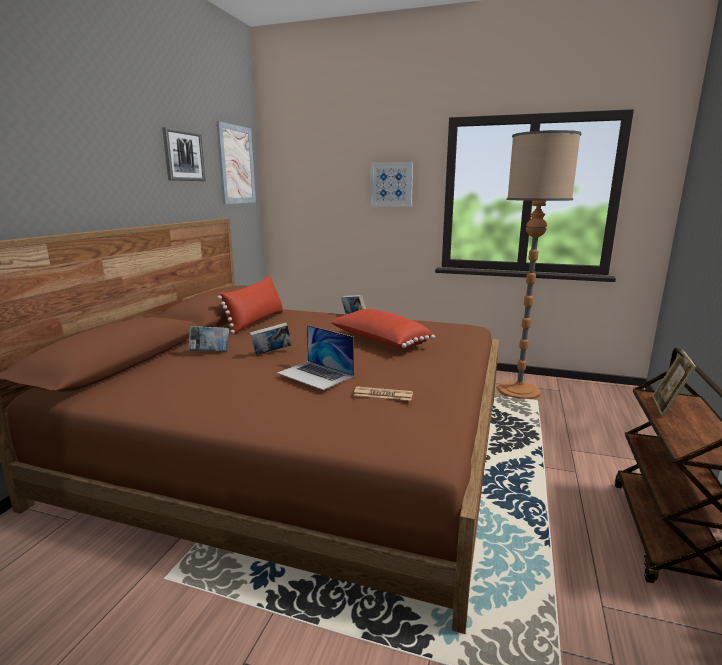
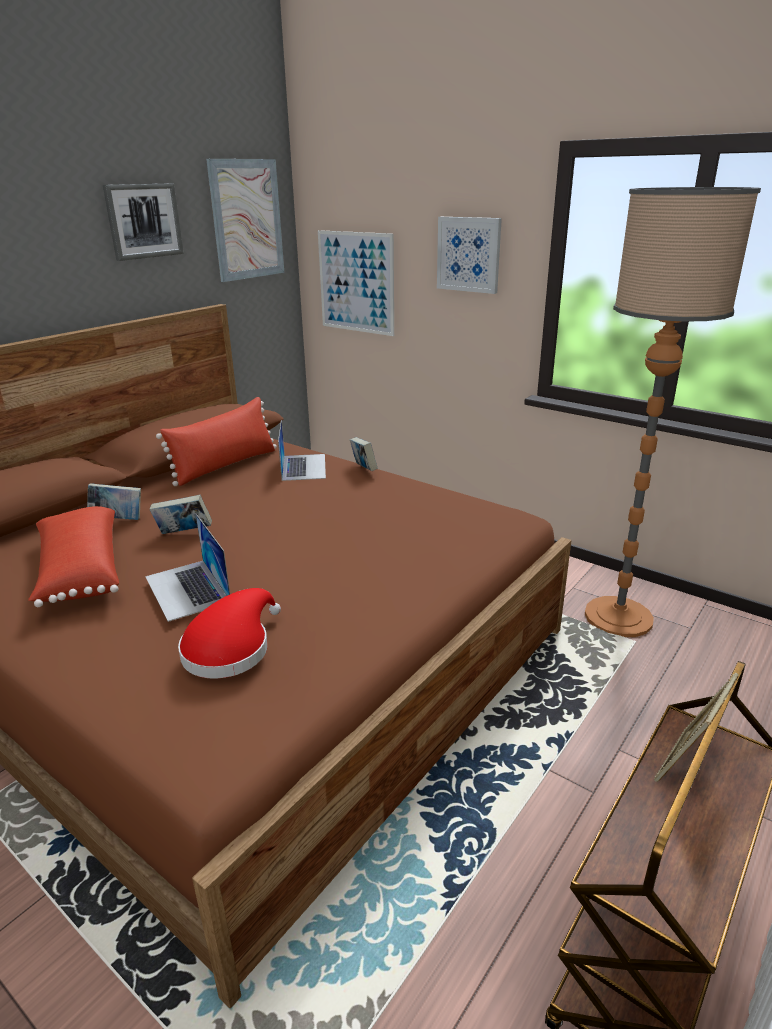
camera: 20 degrees right, 10 degrees up
red pillow [330,309,435,348] -> red pillow moved to [28,506,119,607]
newspaper [353,386,413,401] -> red hat [178,588,281,679]
none -> laptop [278,420,326,481]
none -> picture [318,230,394,336]

